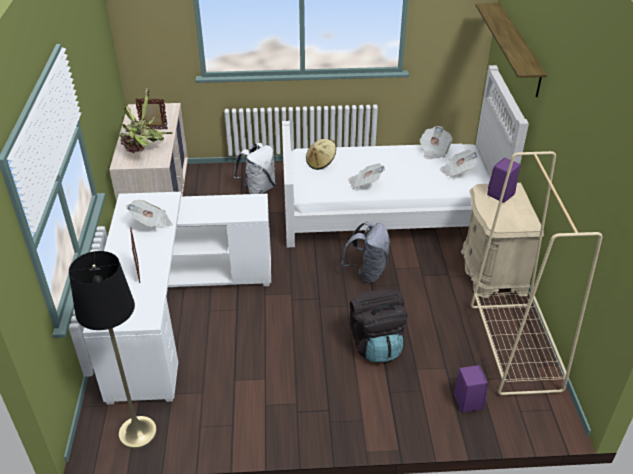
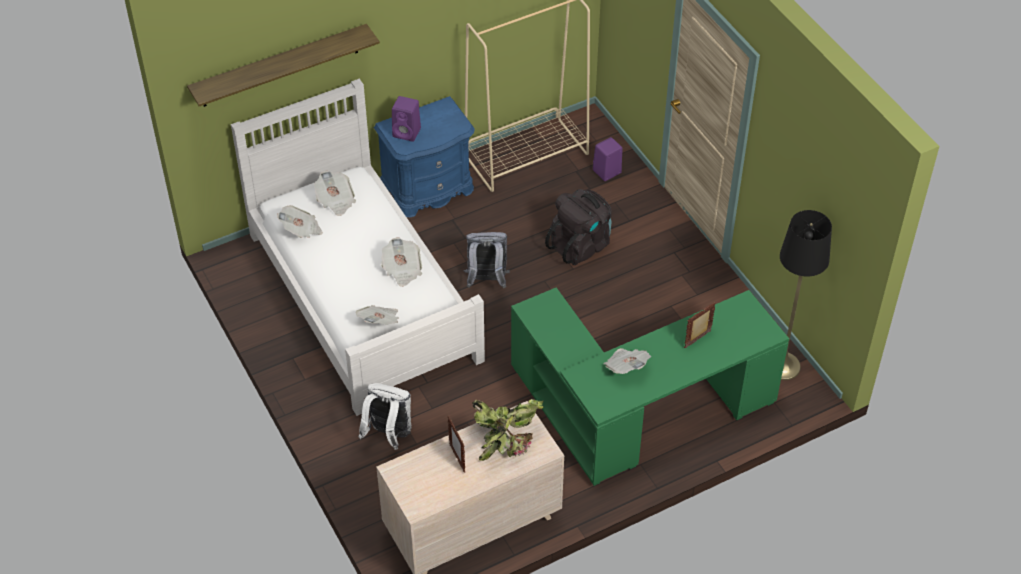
camera: 115 degrees left, 10 degrees up
white desk [83,192,271,405] -> green desk [511,287,789,486]
beige hat [306,139,336,170] -> newspaper [356,305,399,325]
beige nightstand [461,183,544,298] -> blue nightstand [374,96,475,217]

